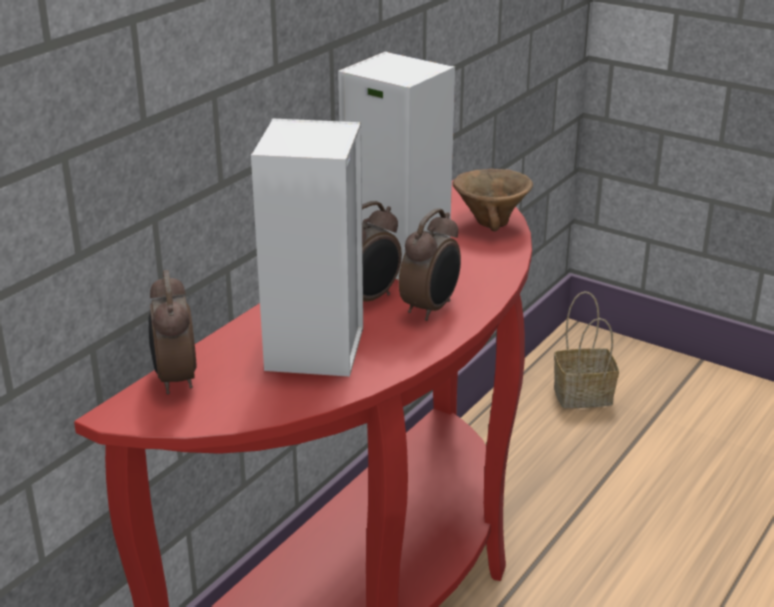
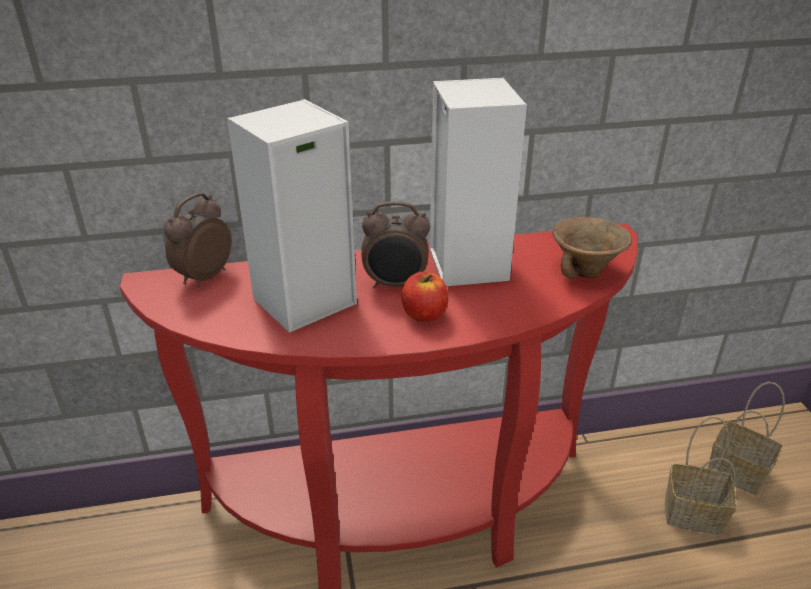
camera: 45 degrees right, 5 degrees up
alarm clock [399,208,461,321] -> apple [401,271,448,322]
none -> basket [665,417,736,535]

